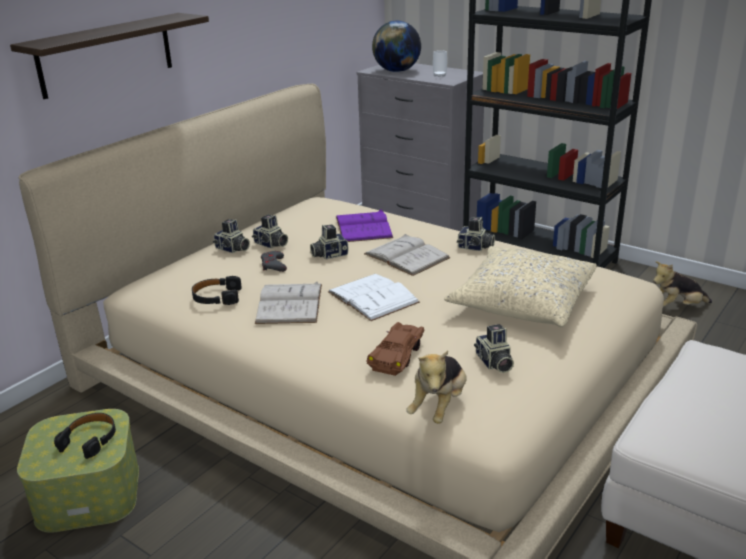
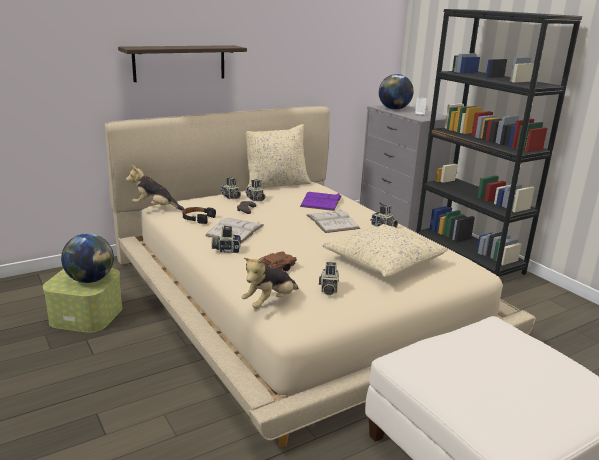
camera: 20 degrees right, 5 degrees down
black headphones [54,413,116,459] -> globe [61,233,114,283]
camera [310,225,348,260] -> camera moved to [211,225,241,253]
white book [328,274,420,321] -> none
plush toy [653,261,712,307] -> plush toy moved to [126,165,184,211]
none -> beige pillow [246,124,311,189]

